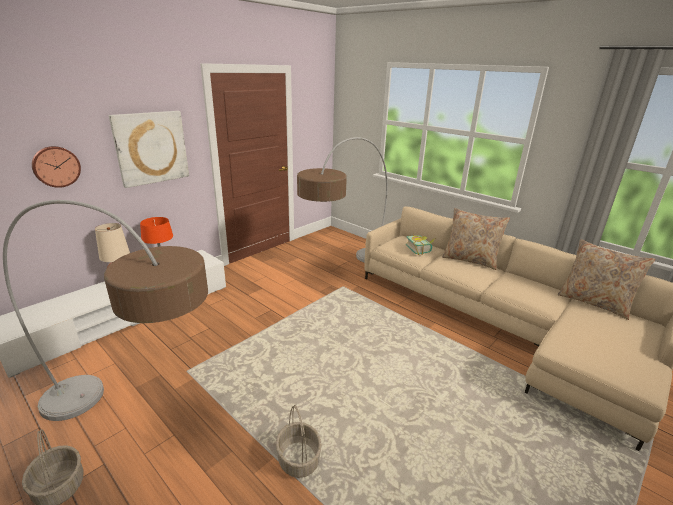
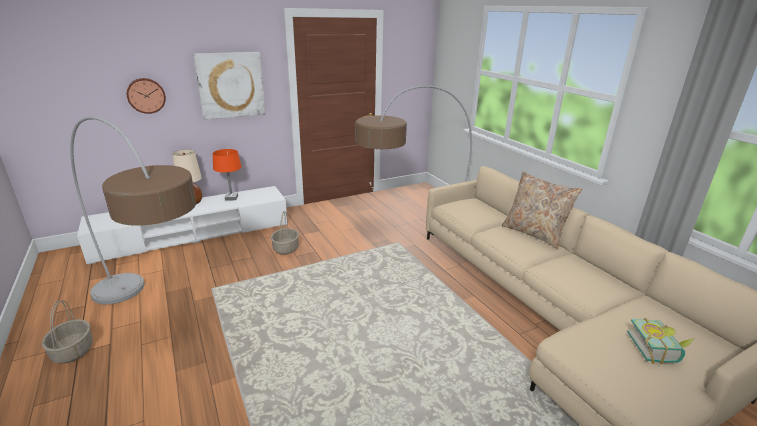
camera: 20 degrees right, 0 degrees up
basket [276,405,322,478] -> basket moved to [271,211,299,255]
book [406,235,435,255] -> book moved to [627,318,694,364]
beige pillow [558,239,656,320] -> none

